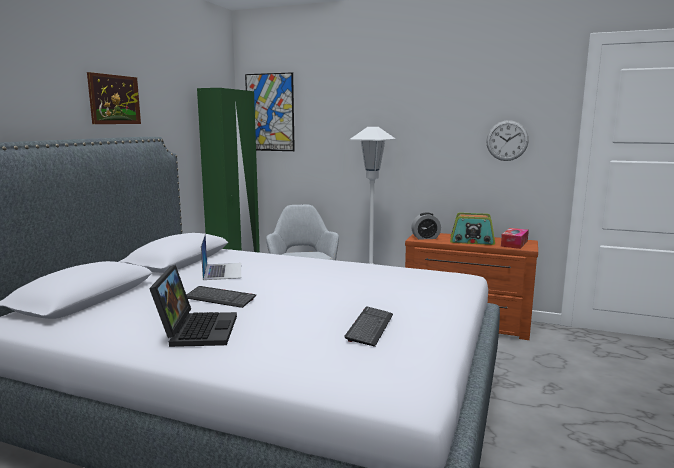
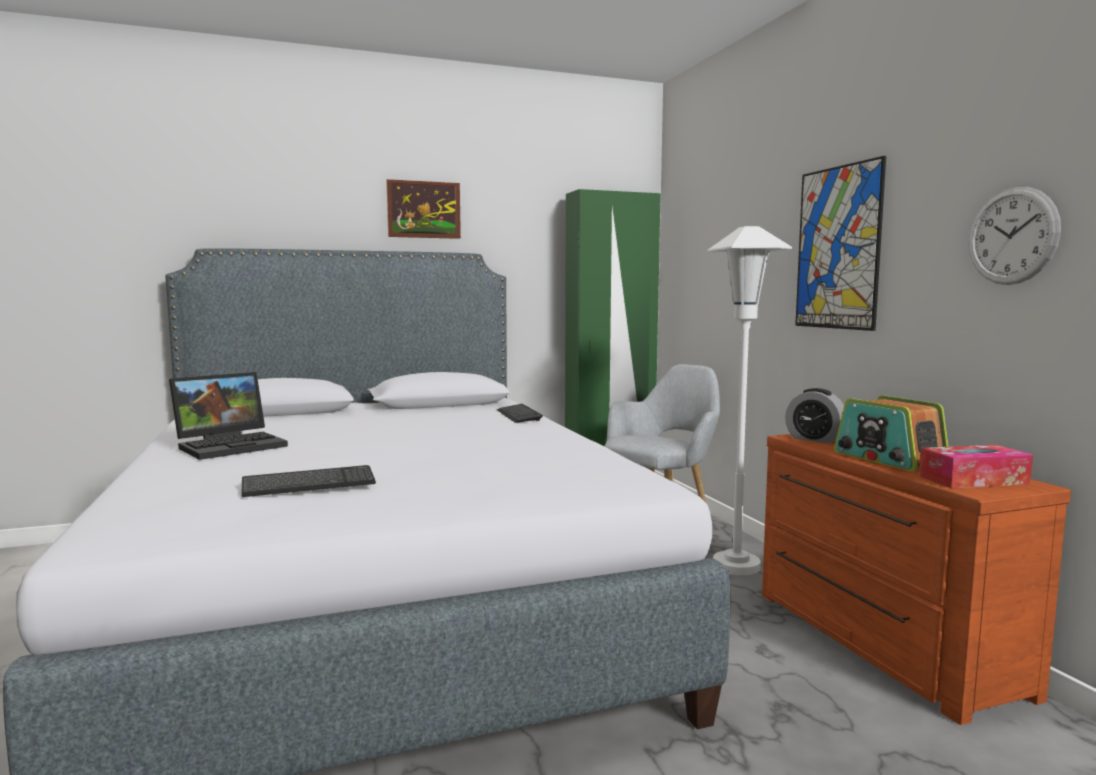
camera: 50 degrees right, 5 degrees down
keyboard [186,286,256,308] -> keyboard moved to [497,404,543,423]
laptop [201,234,241,280] -> none
picture [245,72,295,151] -> picture moved to [795,156,886,331]

